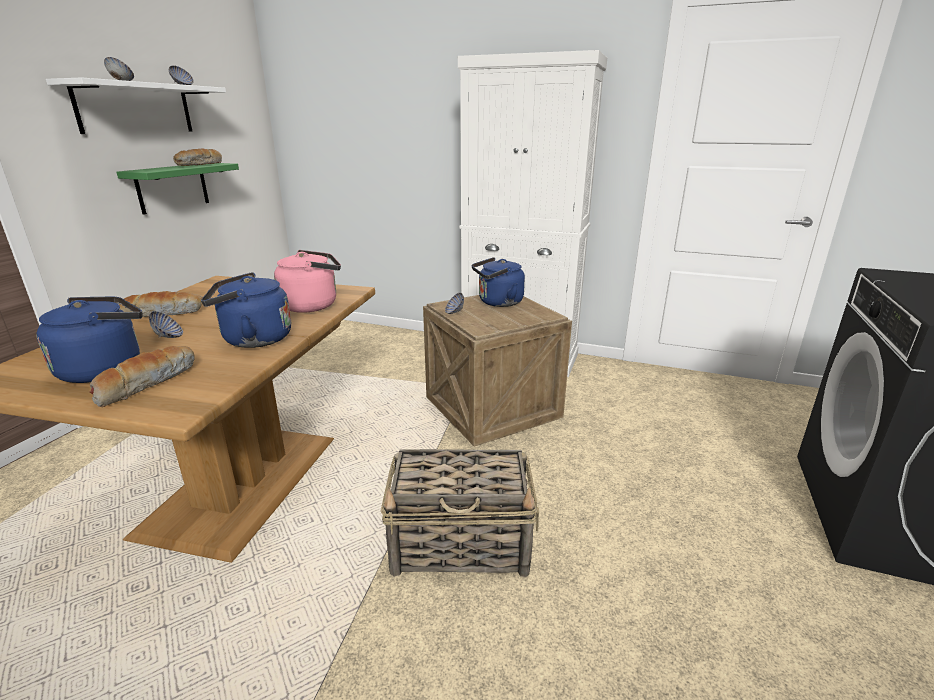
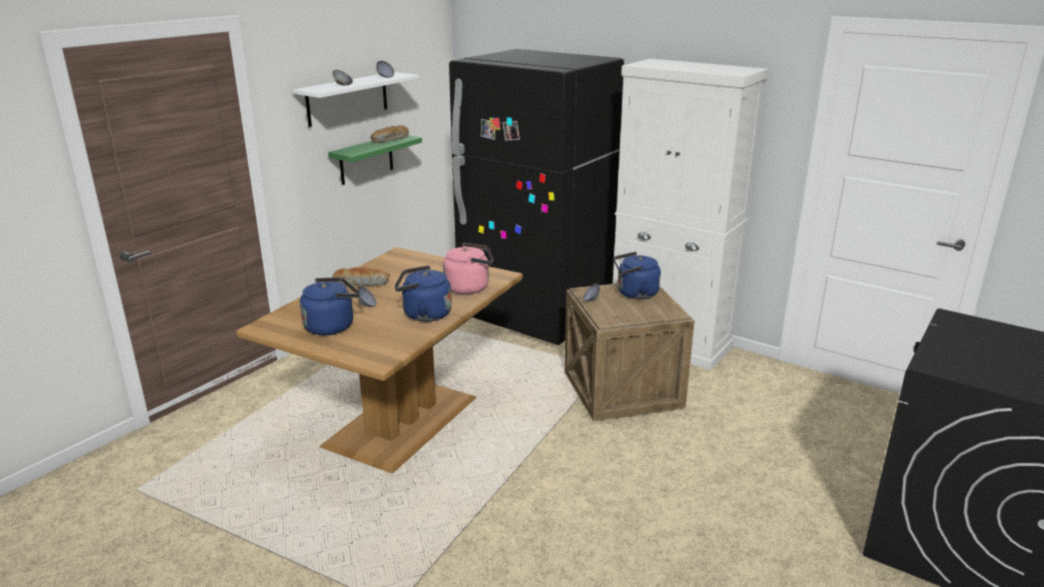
camera: 15 degrees right, 0 degrees up
bread [89,346,195,407] -> none
basket [381,449,539,577] -> none
none -> black fridge [449,49,624,345]

